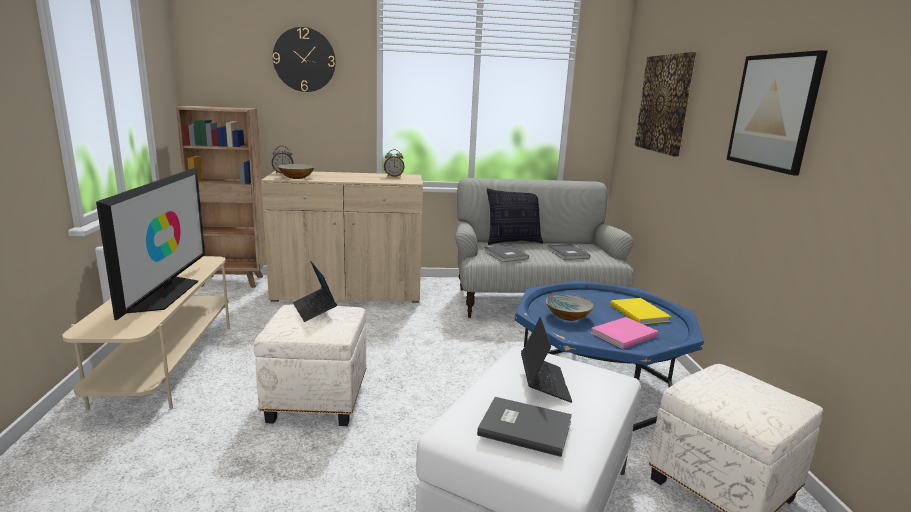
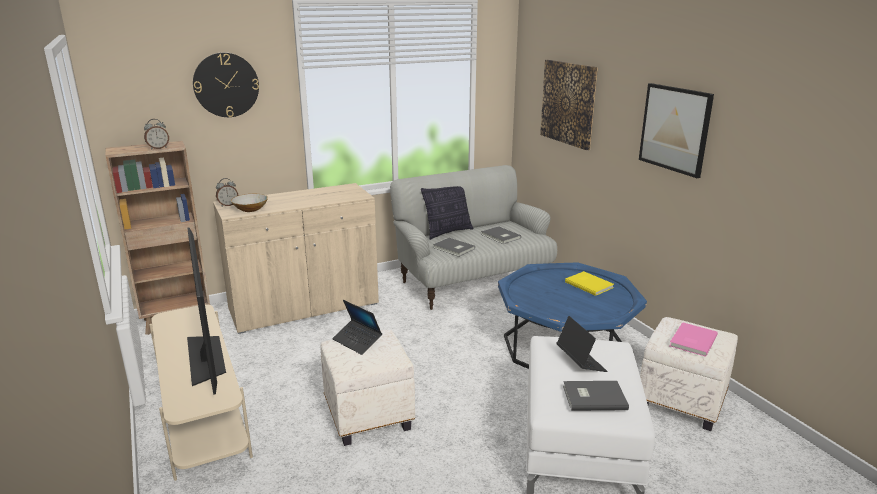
camera: 20 degrees left, 5 degrees up
alarm clock [384,149,405,177] -> alarm clock moved to [144,119,169,150]
bowl [546,294,594,321] -> none
pink book [591,317,659,349] -> pink book moved to [670,322,718,357]

